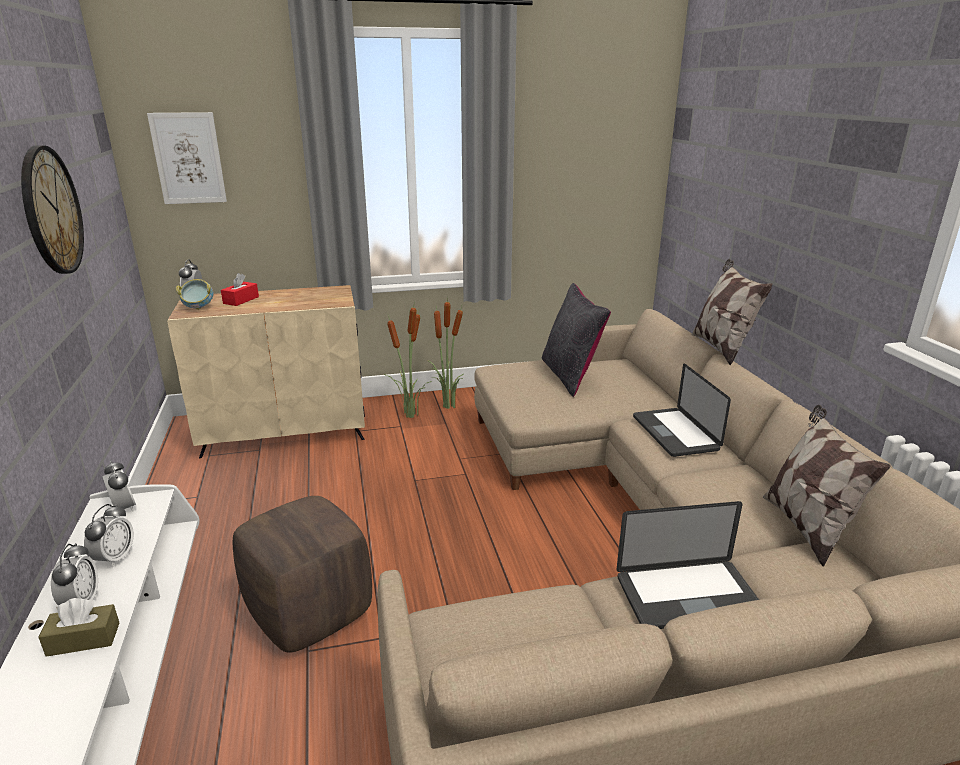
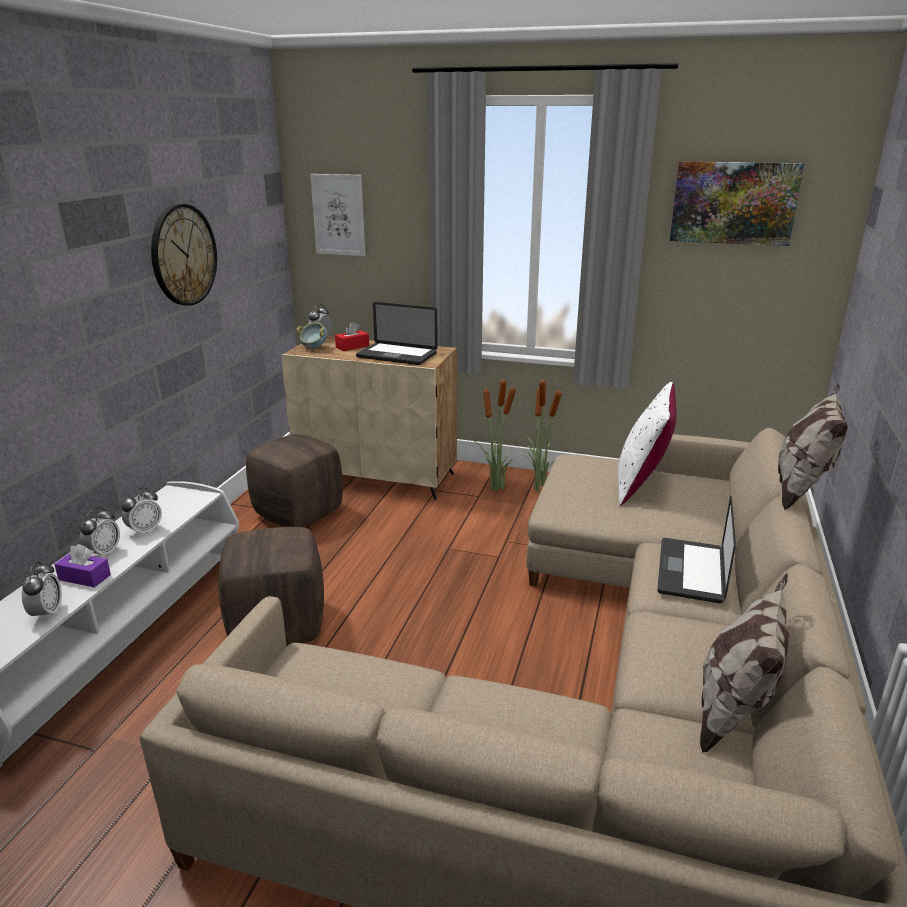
camera: 30 degrees right, 0 degrees up
brown tissue box [38,598,119,657] -> purple tissue box [54,544,111,588]
alarm clock [102,460,136,512] -> alarm clock moved to [22,562,62,620]
black pillow [542,283,611,397] -> white pillow [618,382,677,506]
laptop [616,501,759,629] -> laptop moved to [356,302,438,365]
none -> brown ottoman [246,434,343,527]
none -> picture [670,161,804,246]

